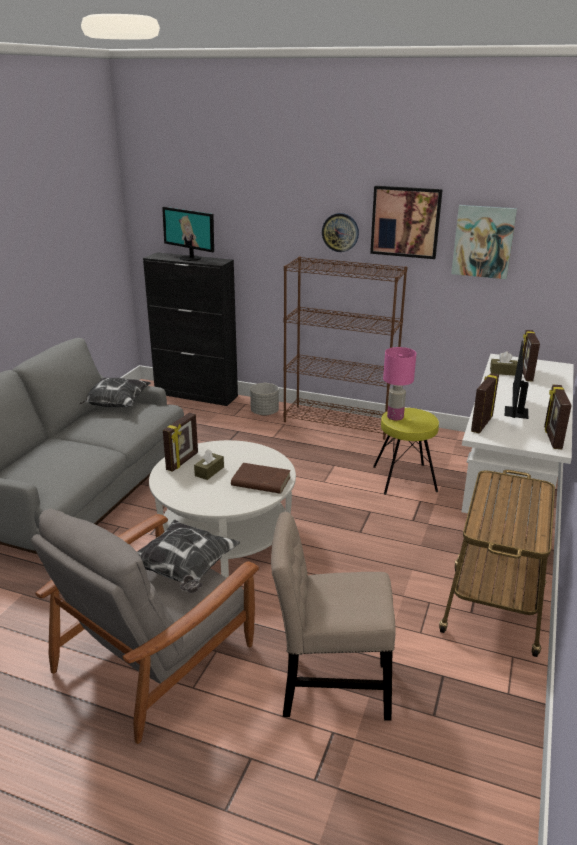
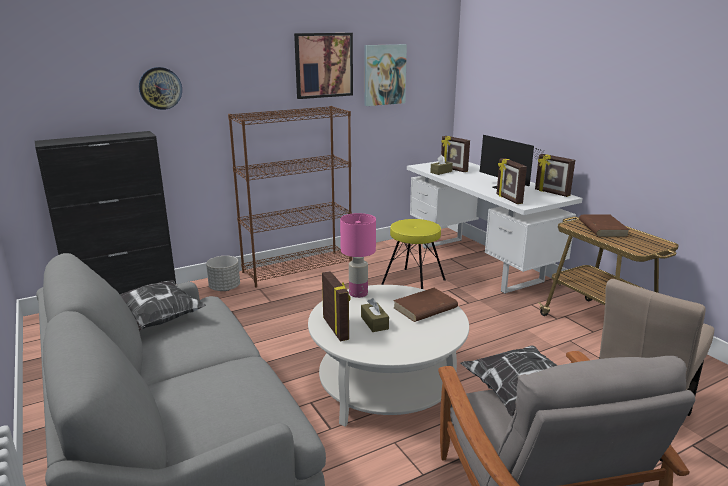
camera: 50 degrees left, 5 degrees down
monitor [162,207,214,261] -> none
wall clock [322,213,359,252] -> wall clock moved to [139,67,182,110]
pink table lamp [383,347,416,421] -> pink table lamp moved to [340,213,376,298]
none -> brown book [579,215,630,237]

